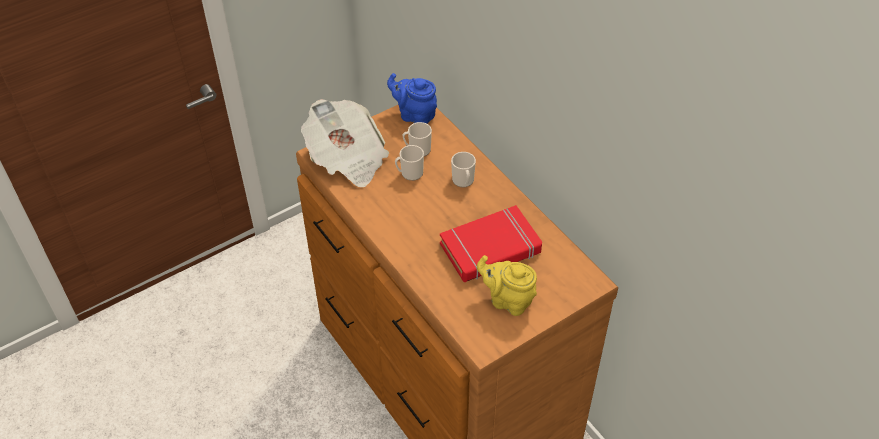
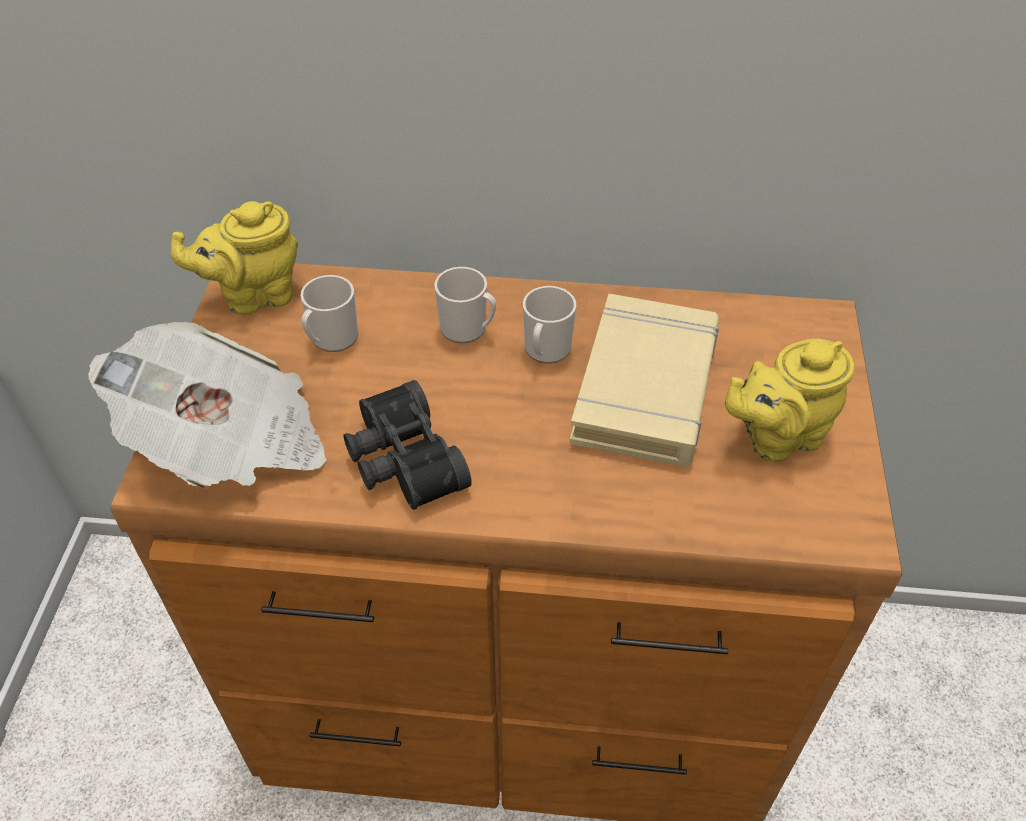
camera: 50 degrees left, 0 degrees up
blue teapot [387,73,437,124] -> yellow teapot [171,201,298,315]
mug [395,145,424,181] -> mug moved to [523,286,576,364]
red book [440,205,542,282] -> beige book [570,294,719,467]
none -> black binoculars [343,380,472,510]

